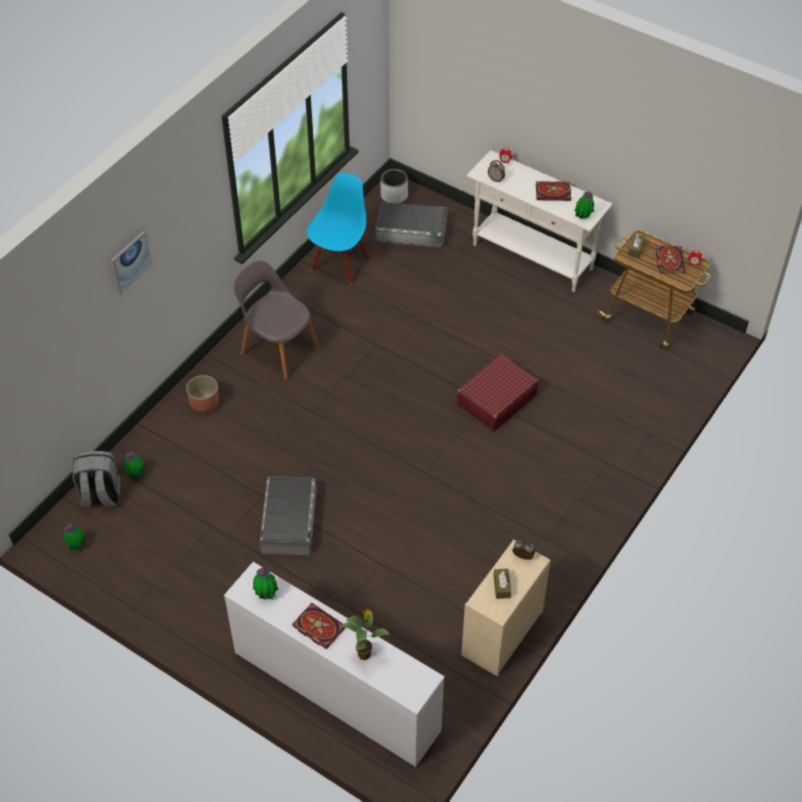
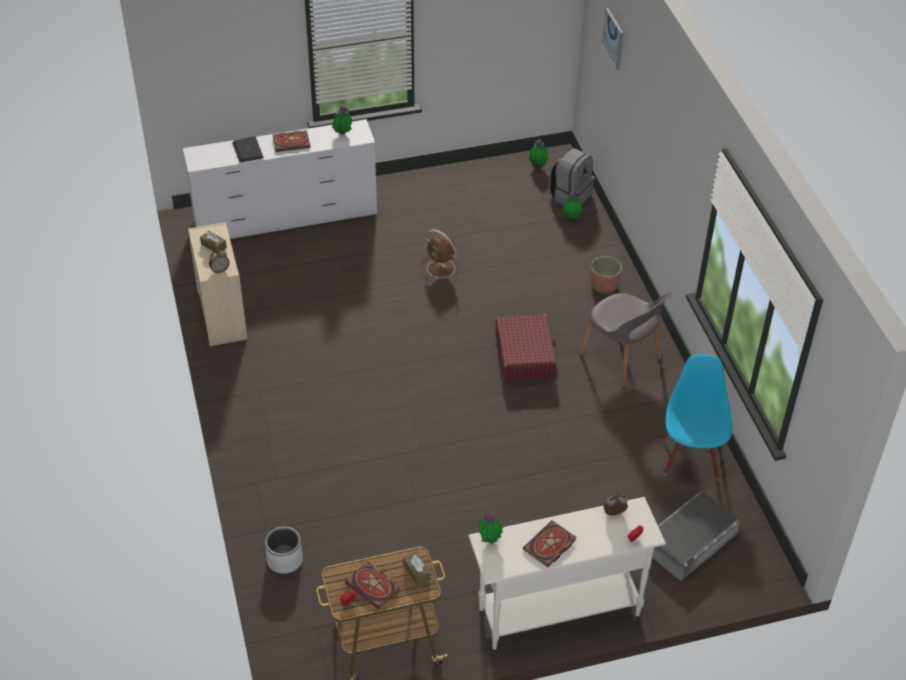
camera: 130 degrees right, 5 degrees down
picture [111,231,152,295] -> picture moved to [602,8,623,70]
grey chair [233,260,319,380] -> grey chair turned 60 degrees clockwise [579,292,672,387]
grey storage box [259,476,316,555] -> brown fan [420,229,464,284]
blue chair [307,173,371,284] -> blue chair turned 150 degrees counterclockwise [661,354,732,479]
potted plant [341,609,390,660] -> laptop [232,136,263,163]
grey planter [381,168,408,203] -> grey planter moved to [265,527,303,574]
red suitcase [457,354,539,431] -> red suitcase moved to [496,314,557,381]

